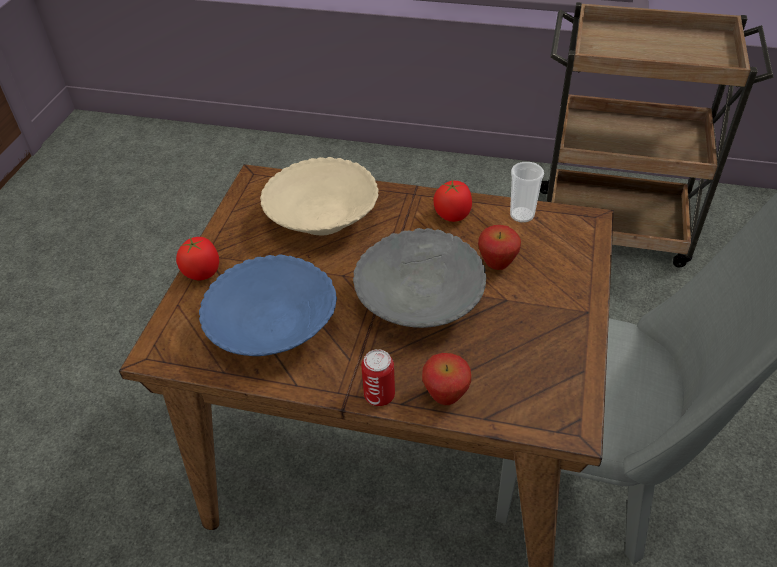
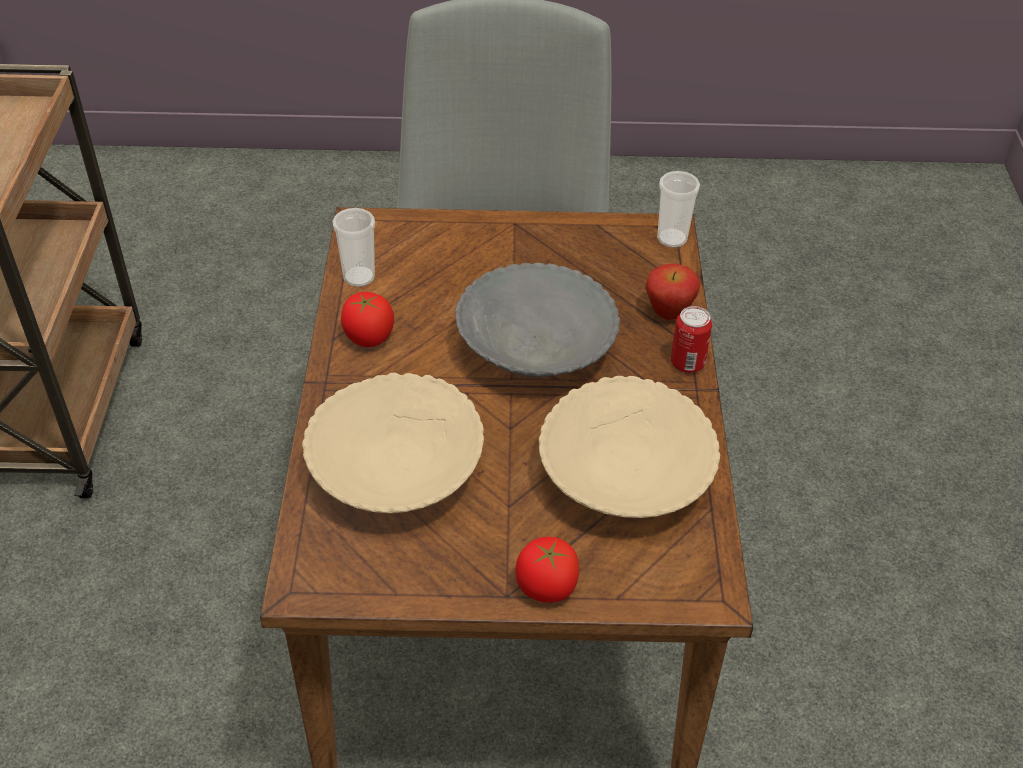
camera: 105 degrees left, 0 degrees up
blue bowl [199,254,337,356] -> beige bowl [539,376,720,518]
apple [478,225,521,270] -> none
none -> cup [657,171,700,248]

